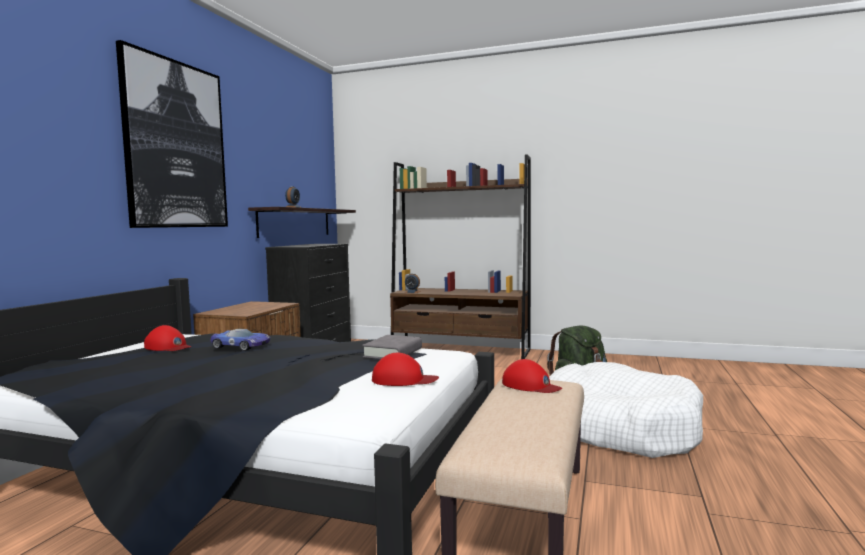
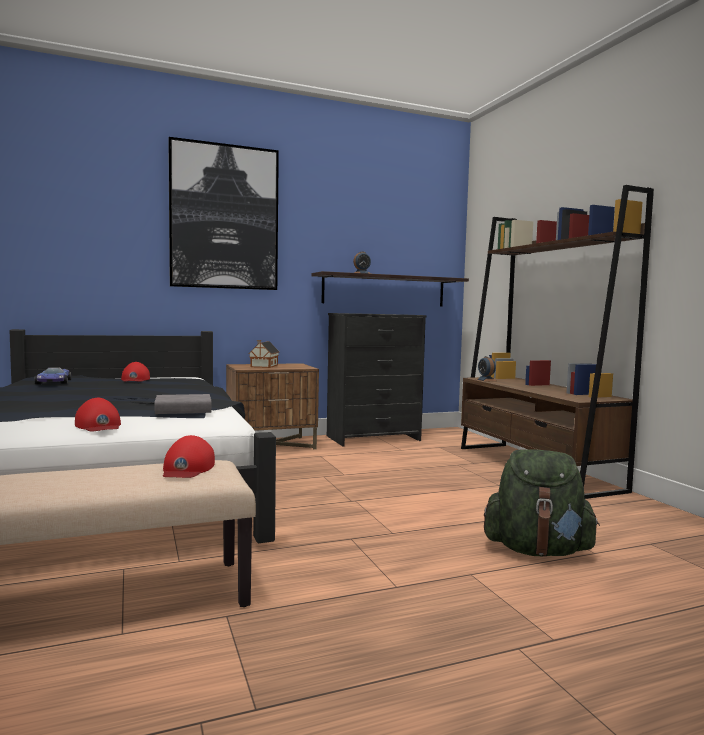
camera: 50 degrees right, 0 degrees up
toy car [210,329,270,351] -> toy car moved to [34,368,72,384]
white dog bed [549,362,703,458] -> none
none -> toy house [248,340,279,368]

